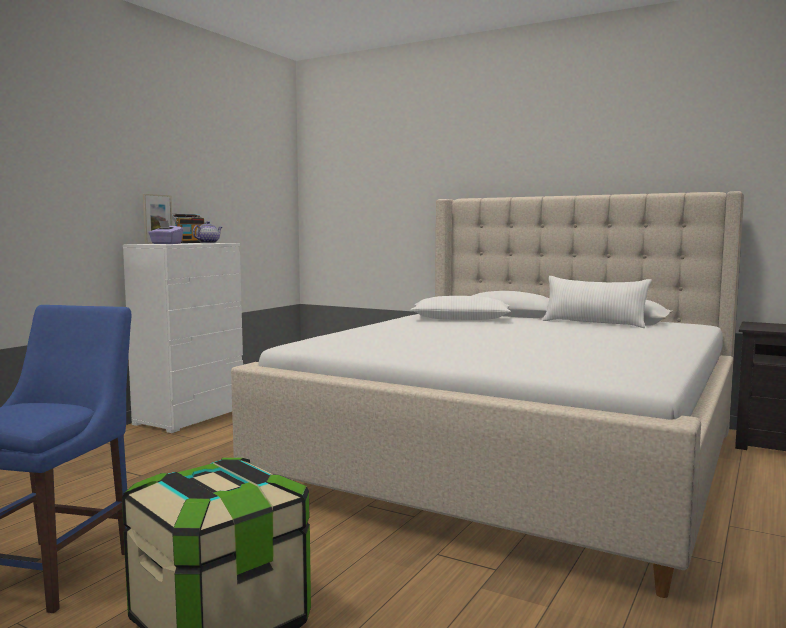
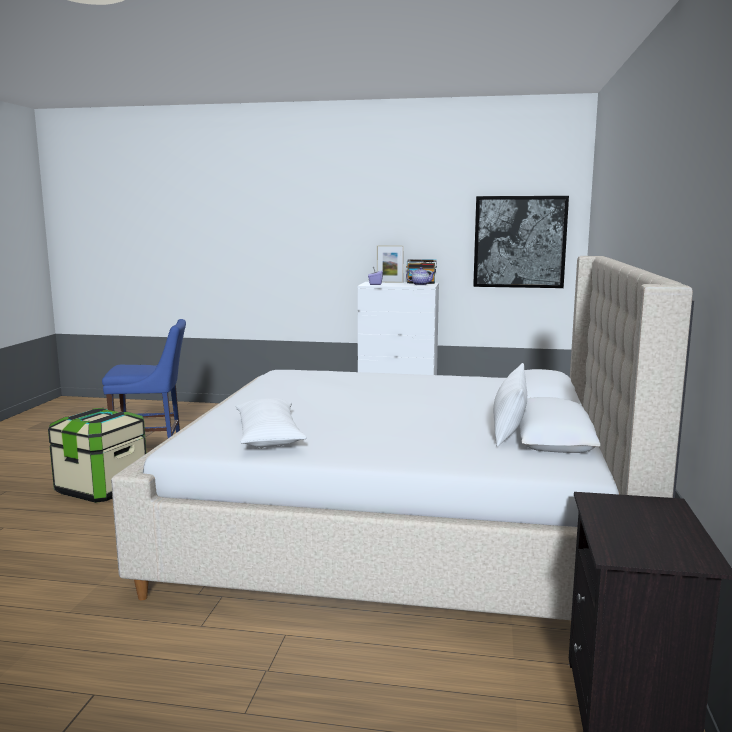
camera: 70 degrees right, 5 degrees up
white pillow [410,296,511,320] -> white pillow moved to [235,398,307,447]
none -> picture [473,196,569,288]

